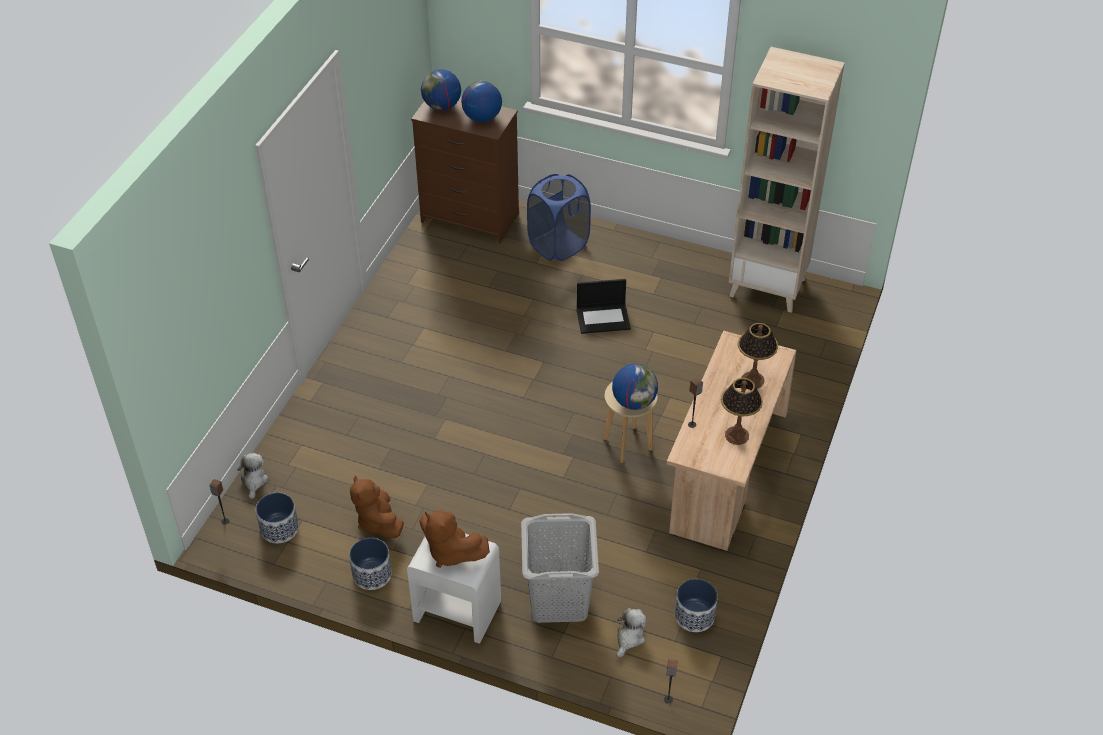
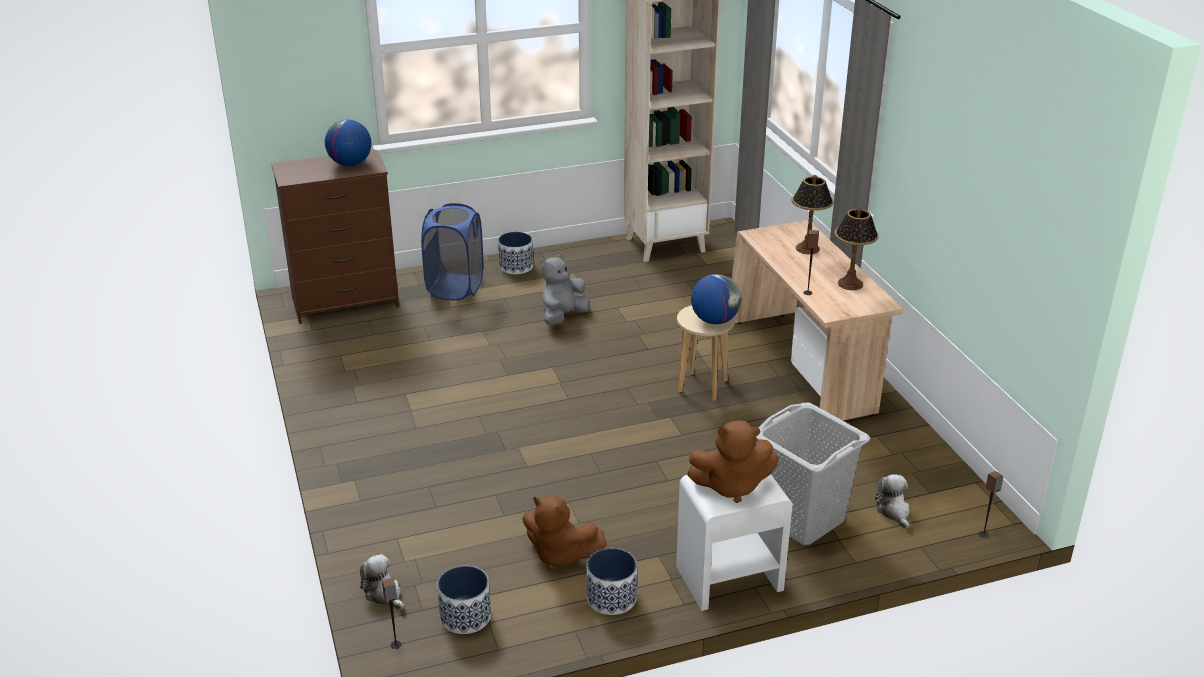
camera: 40 degrees left, 15 degrees down
globe [421,69,461,110] -> none
laptop [577,279,631,334] -> grey plush toy [541,254,590,325]
planter [675,579,718,632] -> planter moved to [498,232,533,274]

